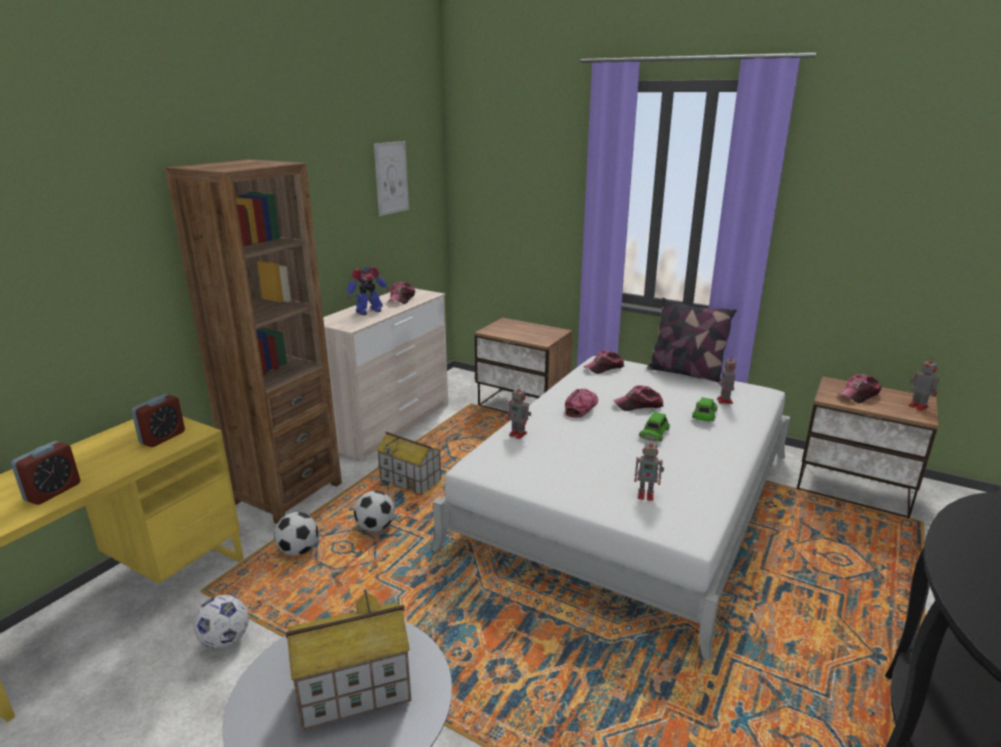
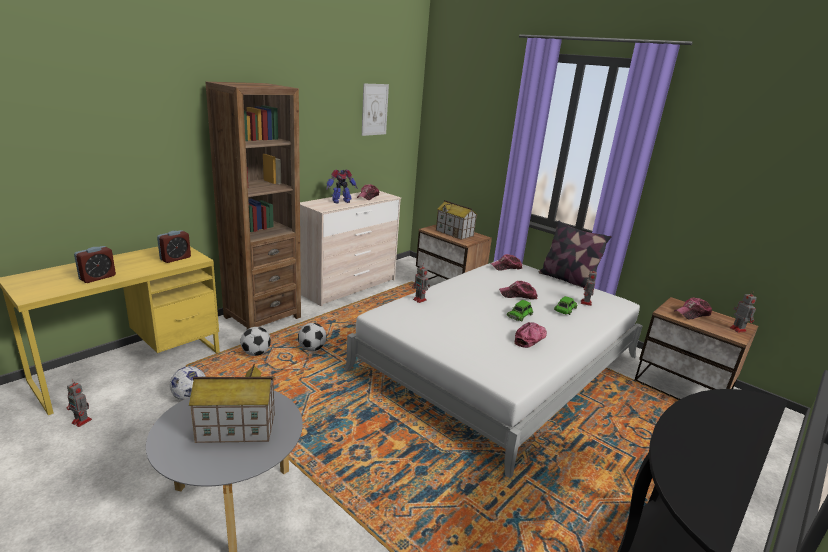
camera: 10 degrees right, 0 degrees up
toy house [376,432,441,495] -> toy house moved to [436,200,477,240]
cap [565,389,598,418] -> cap moved to [514,322,547,348]
toy robot [634,439,664,501] -> toy robot moved to [67,380,92,427]

